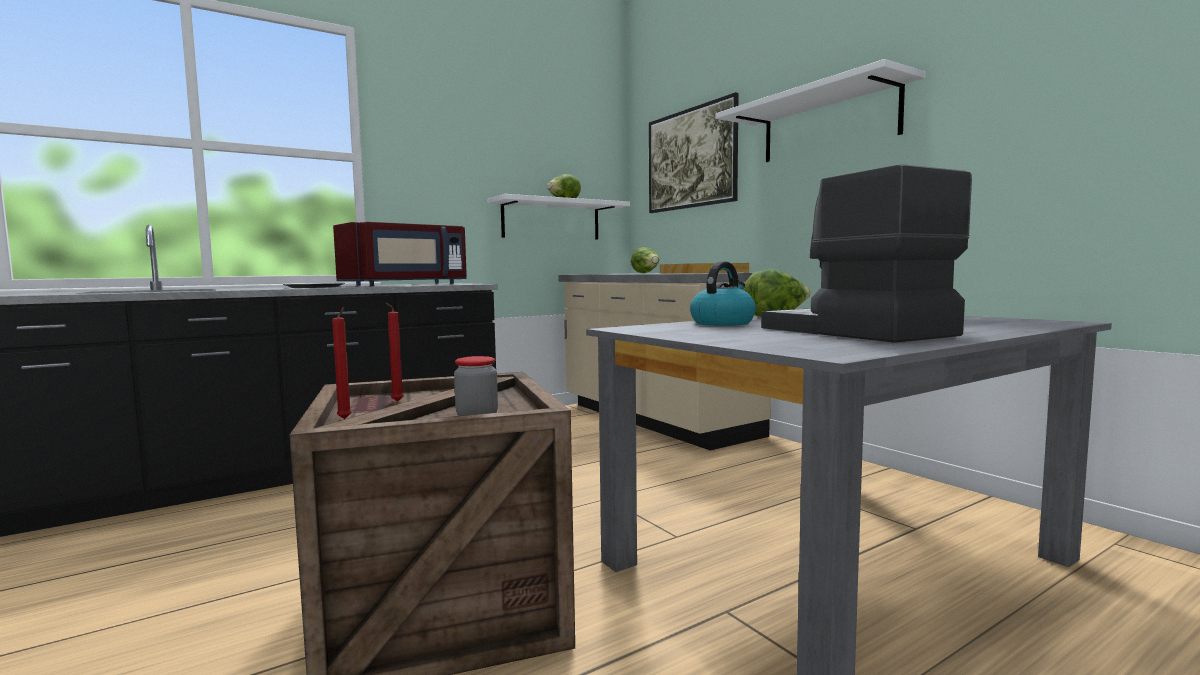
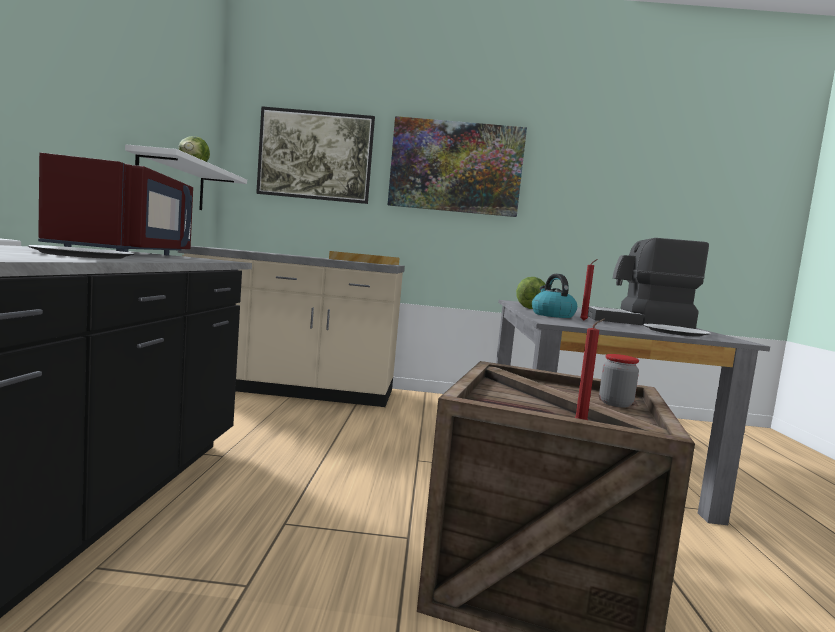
camera: 55 degrees left, 0 degrees up
red candle [386,303,404,402] -> red candle moved to [580,259,598,321]
lettuce [631,247,659,273] -> none
white shelf [715,59,926,162] -> picture [388,116,527,217]
none -> plate [643,324,711,337]

